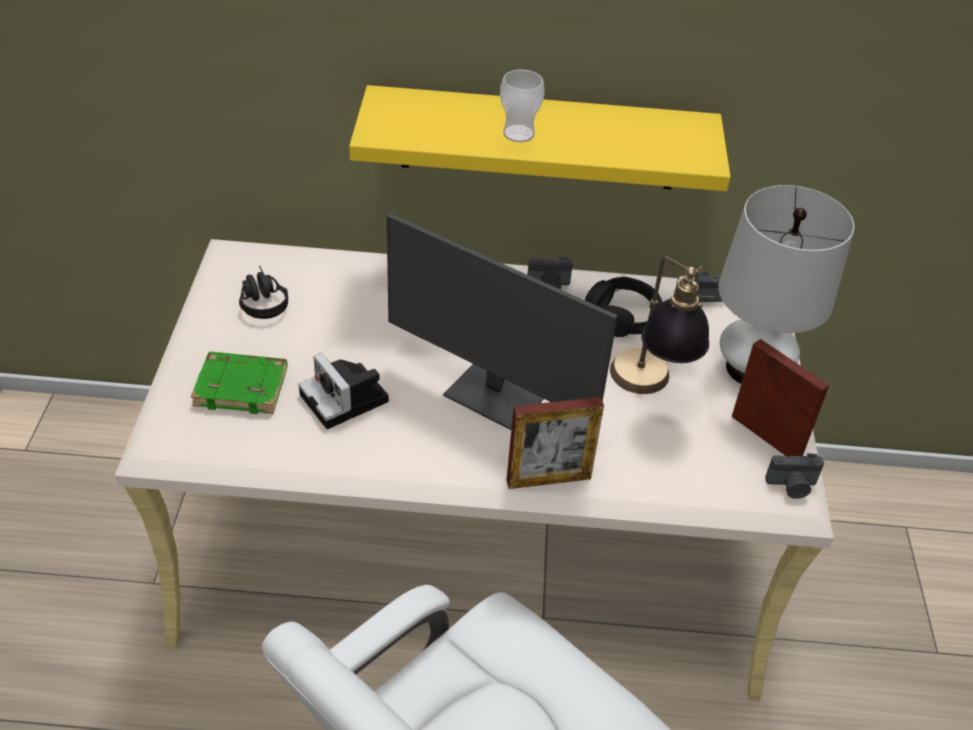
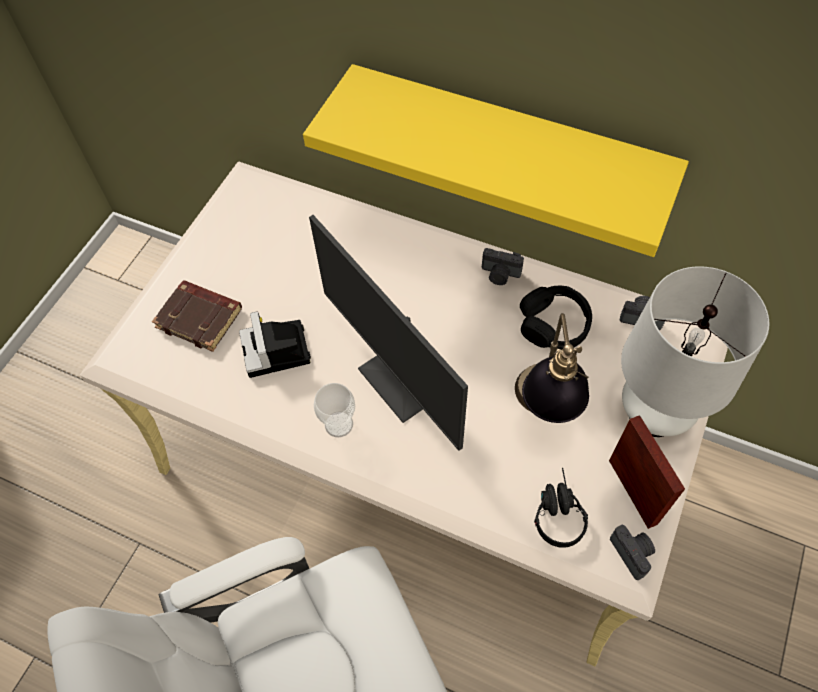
camera: 25 degrees right, 15 degrees up
green book [191,352,287,414] -> brown book [152,280,242,352]
black headphones [239,266,288,319] -> black headphones moved to [534,468,588,548]
cup [500,70,545,142] -> cup moved to [314,383,355,437]
picture frame [507,397,604,489] -> none
camera [765,453,824,499] -> camera turned 135 degrees counterclockwise [610,525,655,580]

